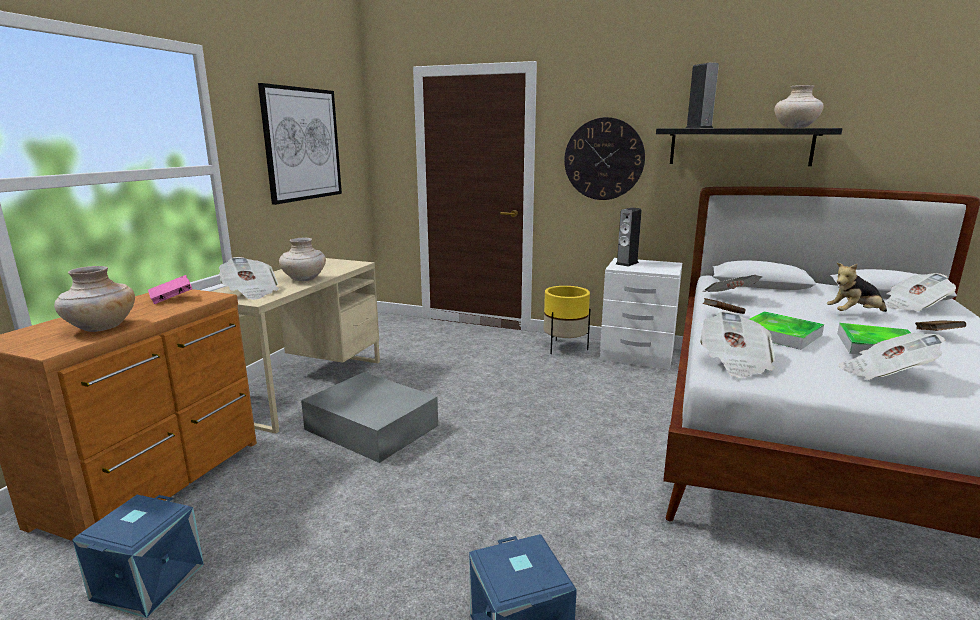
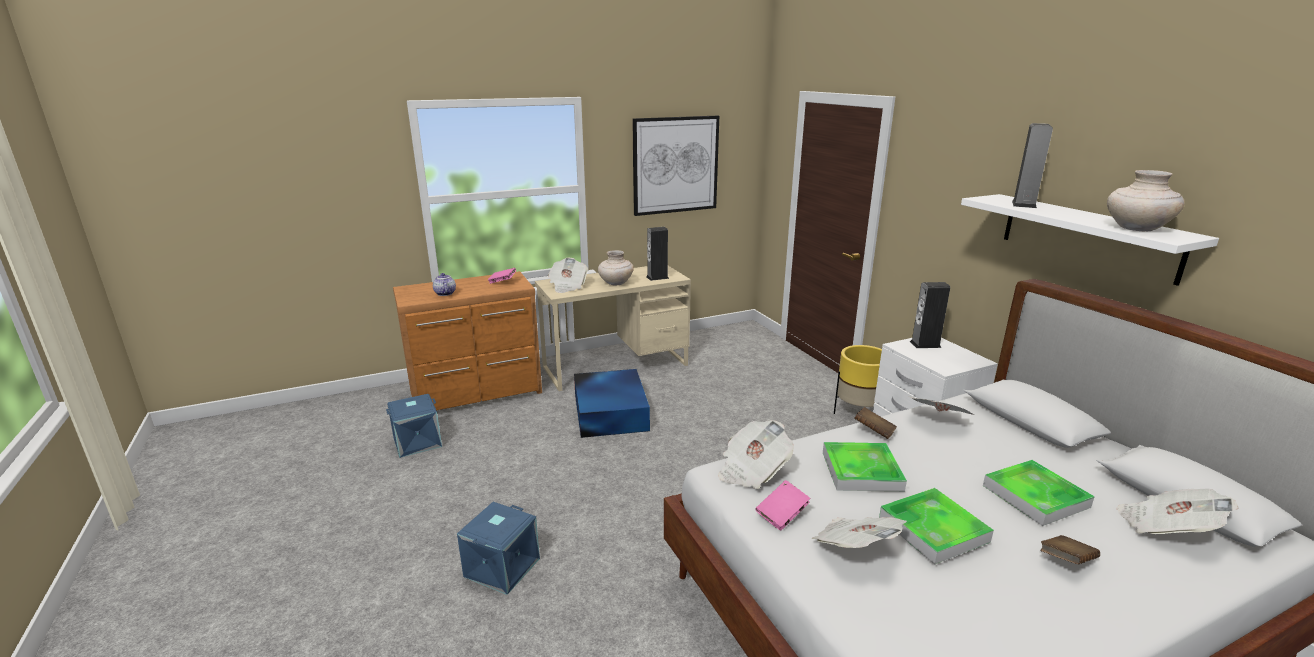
camera: 45 degrees right, 5 degrees up
beige vase [54,266,135,332] -> teapot [433,273,456,296]
grey storage box [301,372,438,463] -> blue storage box [574,369,650,438]
wall clock [564,117,645,200] -> none
black shelf [656,128,843,166] -> white shelf [961,194,1219,286]
plush toy [827,263,887,312] -> tray [983,460,1095,526]
none -> speaker [646,227,669,281]
none -> pink book [756,480,811,530]

